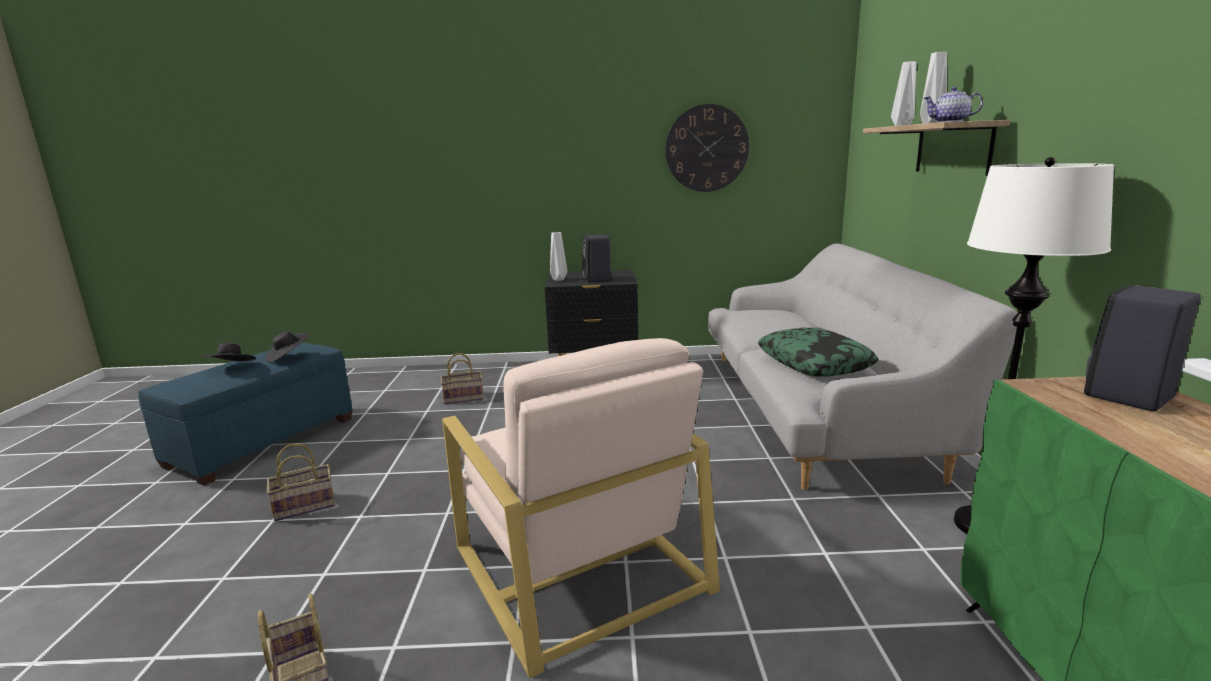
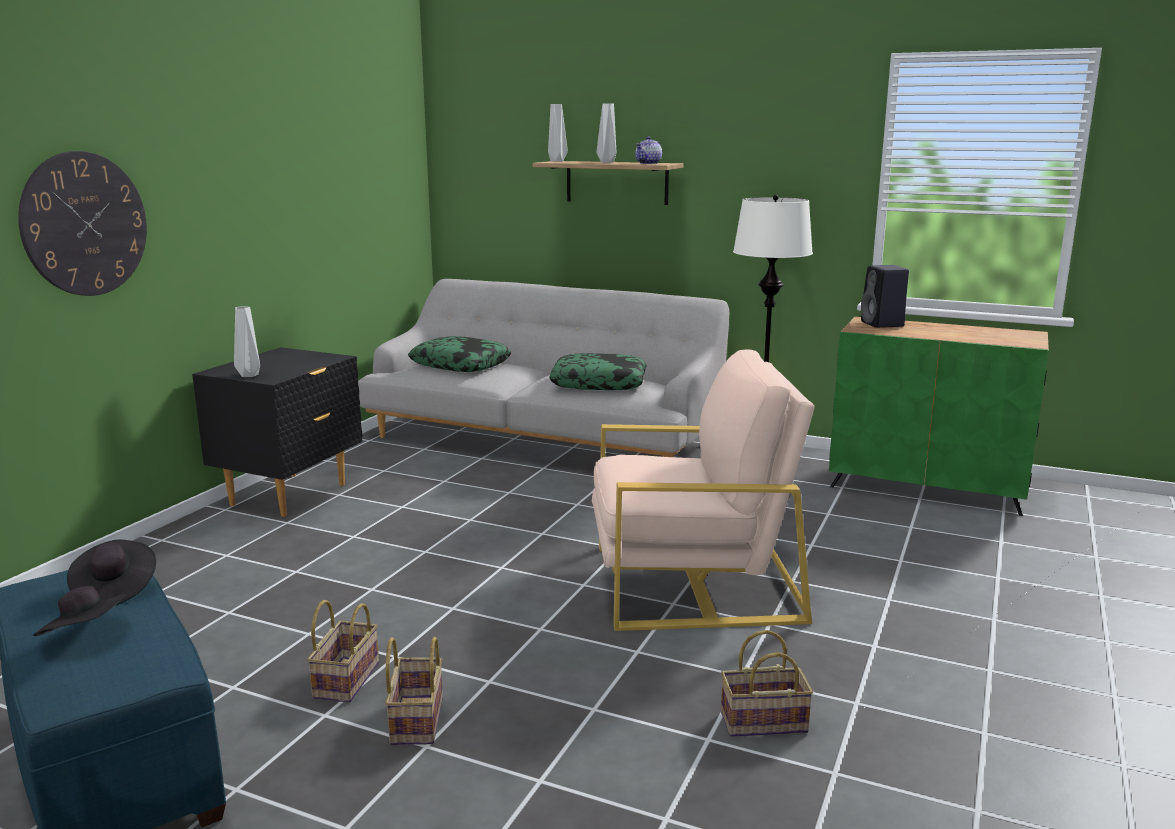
camera: 65 degrees left, 0 degrees up
basket [441,353,484,404] -> basket moved to [307,600,379,703]
black speaker [582,235,611,282] -> none
wall clock [665,104,749,192] -> wall clock moved to [18,151,147,296]
none -> pillow [408,336,511,372]

